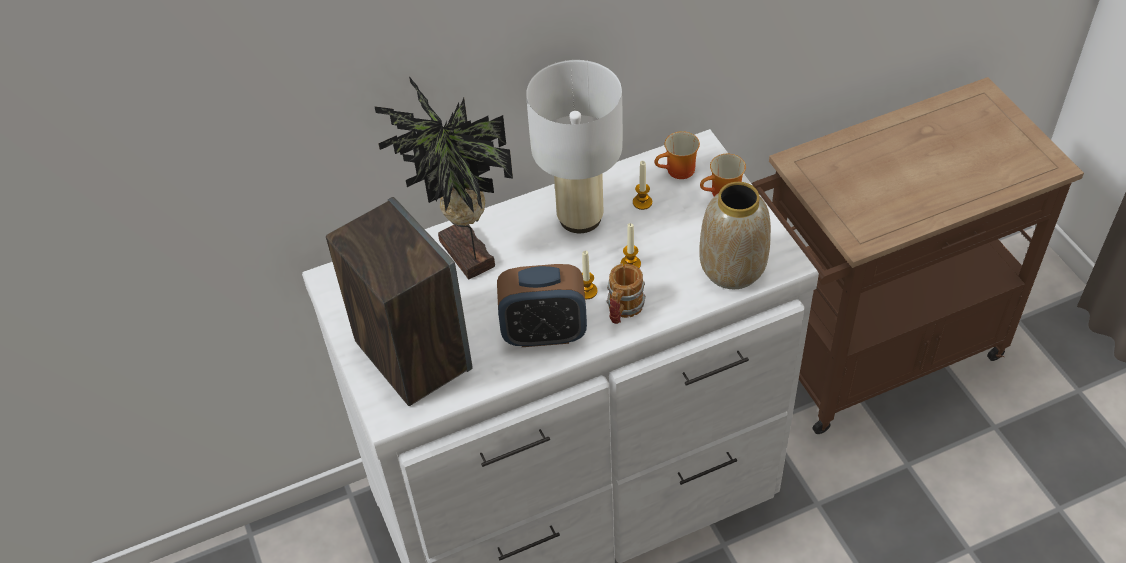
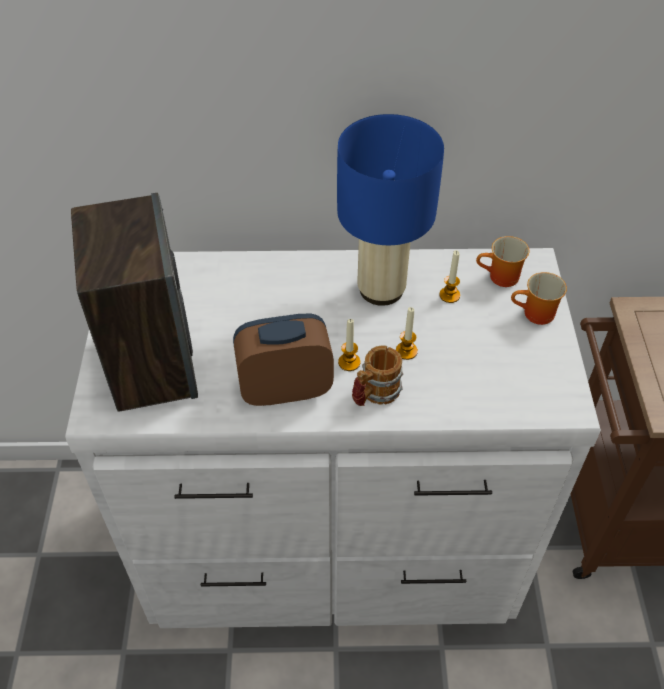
camera: 20 degrees right, 0 degrees up
potted plant [374,76,513,279] -> none
alarm clock [497,264,587,347] -> alarm clock turned 150 degrees clockwise [233,313,334,406]
white table lamp [526,60,623,233] -> blue table lamp [337,114,444,306]
vase [699,182,771,289] -> none

